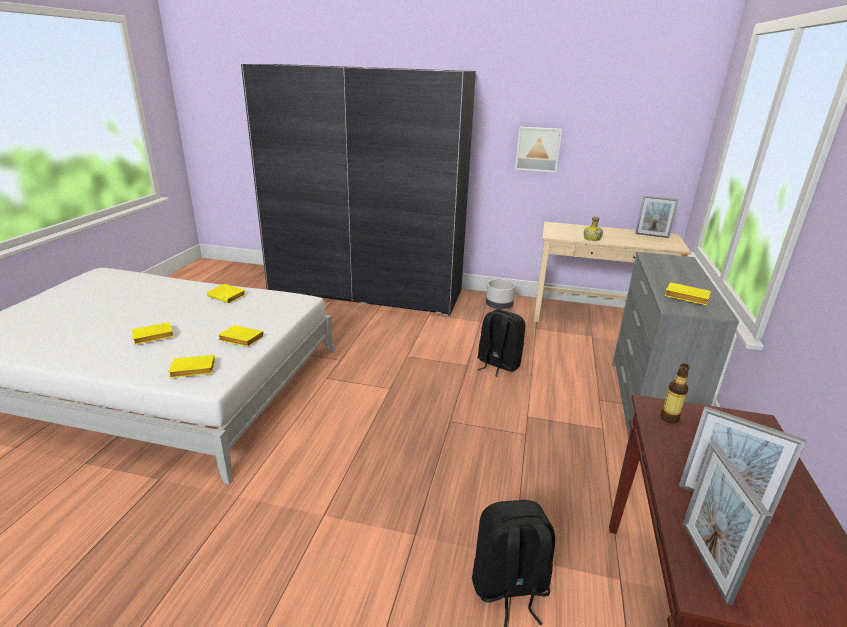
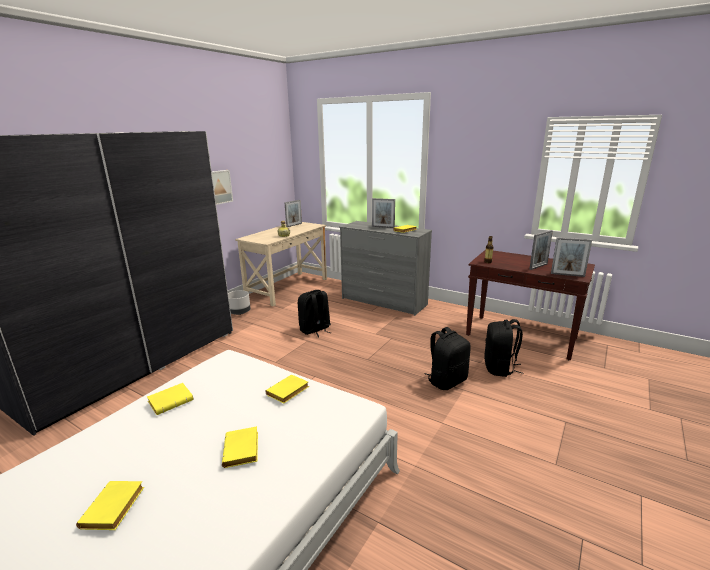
camera: 70 degrees left, 5 degrees down
yellow book [169,355,215,378] -> yellow book moved to [76,481,144,530]
none -> picture frame [372,198,395,228]
none -> black backpack [424,327,471,390]

